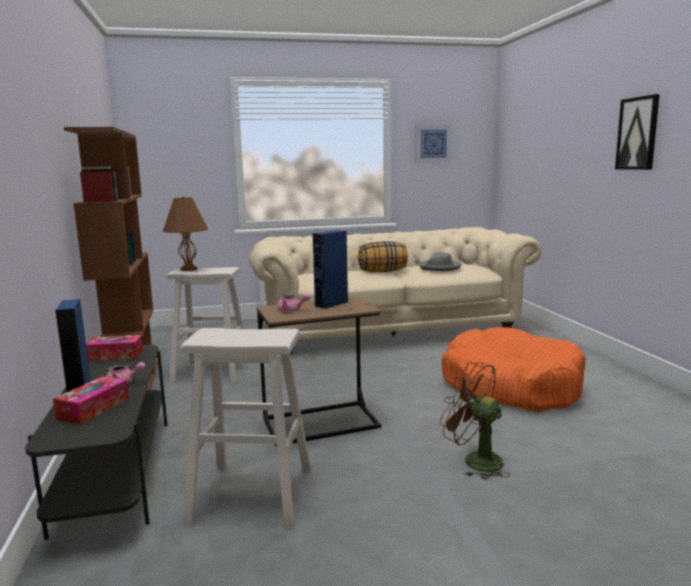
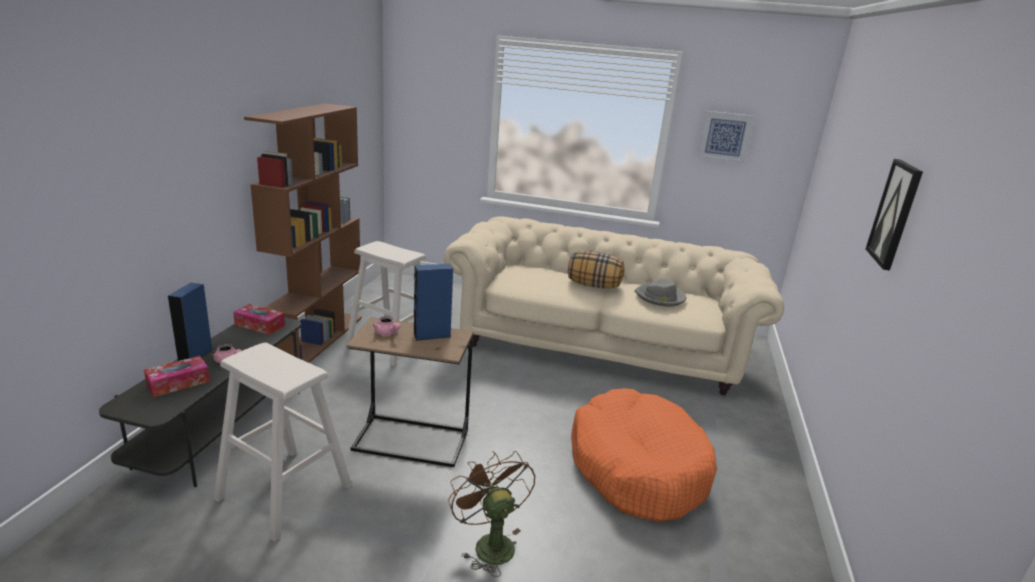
camera: 25 degrees right, 10 degrees up
brown table lamp [162,196,208,271] -> none

